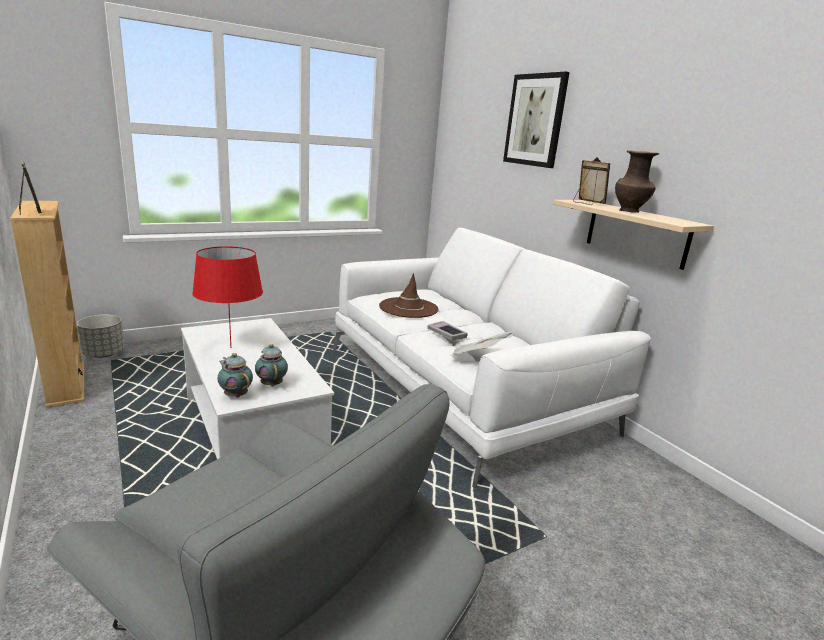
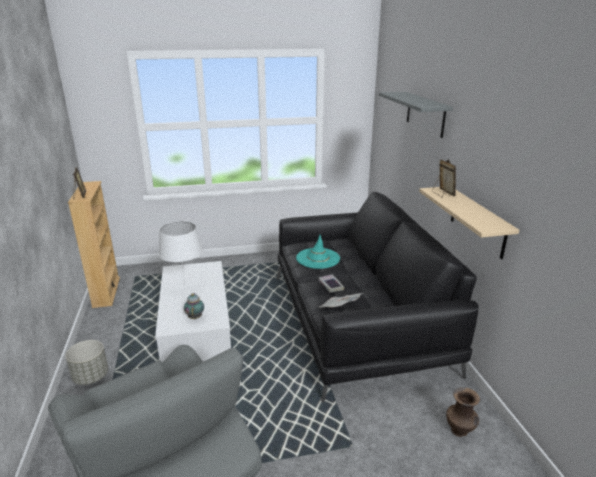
camera: 20 degrees right, 5 degrees up
grey planter [77,315,125,358] -> grey planter moved to [65,340,108,385]
red table lamp [192,246,263,348] -> white table lamp [159,221,203,285]
teapot [218,353,253,398] -> none
white sofa [333,228,651,488] -> black sofa [277,192,479,402]
brown hat [379,273,439,318] -> turquoise hat [296,235,340,269]
picture [503,72,570,168] -> grey shelf [379,92,453,138]
brown vase [615,150,659,213] -> brown vase moved to [446,387,480,437]

